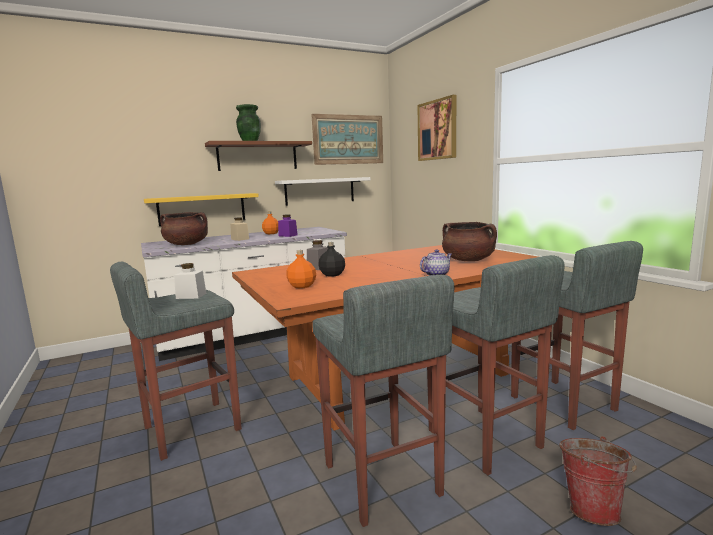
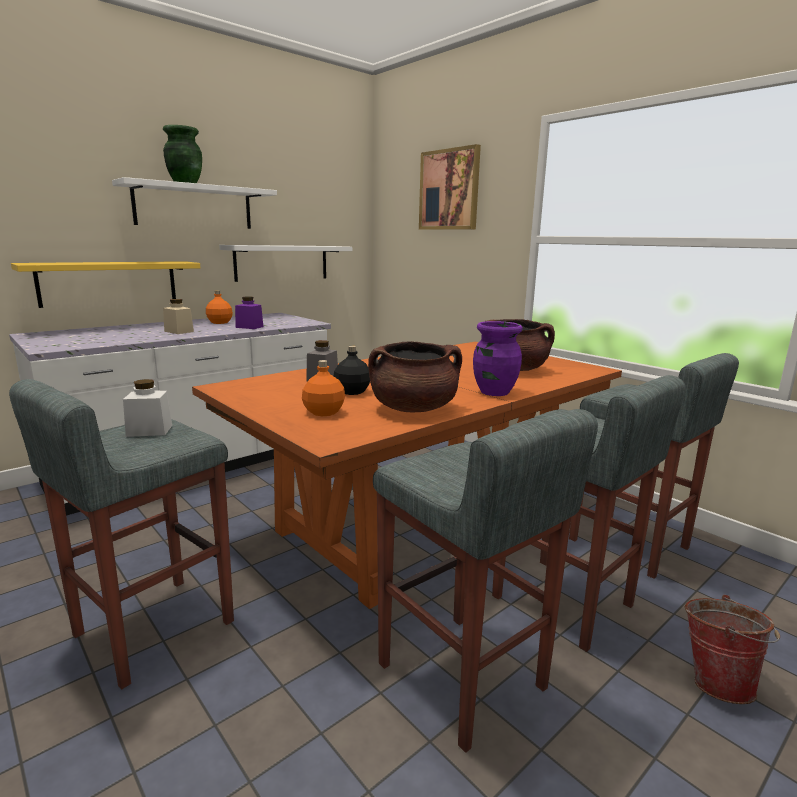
camera: 15 degrees left, 5 degrees up
brown cooking pot [160,212,208,245] -> brown cooking pot moved to [368,341,462,412]
brown shelf [205,141,312,171] -> white shelf [112,177,277,229]
picture [311,114,383,165] -> none
teapot [420,249,452,276] -> purple vase [473,321,522,396]

